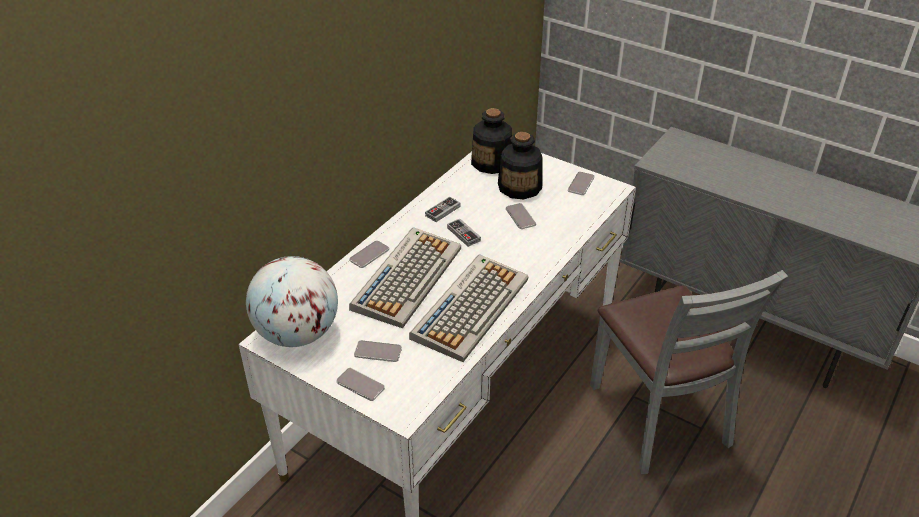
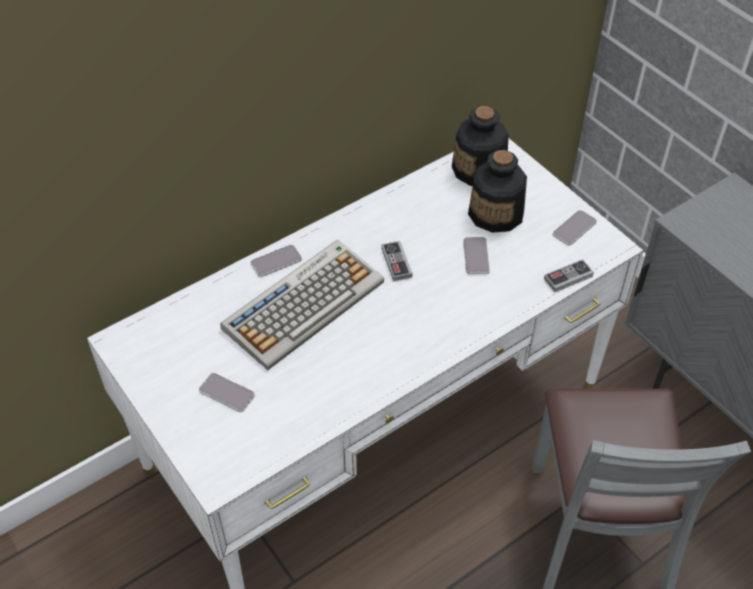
camera: 20 degrees right, 10 degrees up
globe [246,256,338,347] -> none
phone [336,368,385,401] -> none
keyboard [409,254,529,362] -> none
game controller [425,197,460,222] -> game controller moved to [544,259,594,292]

